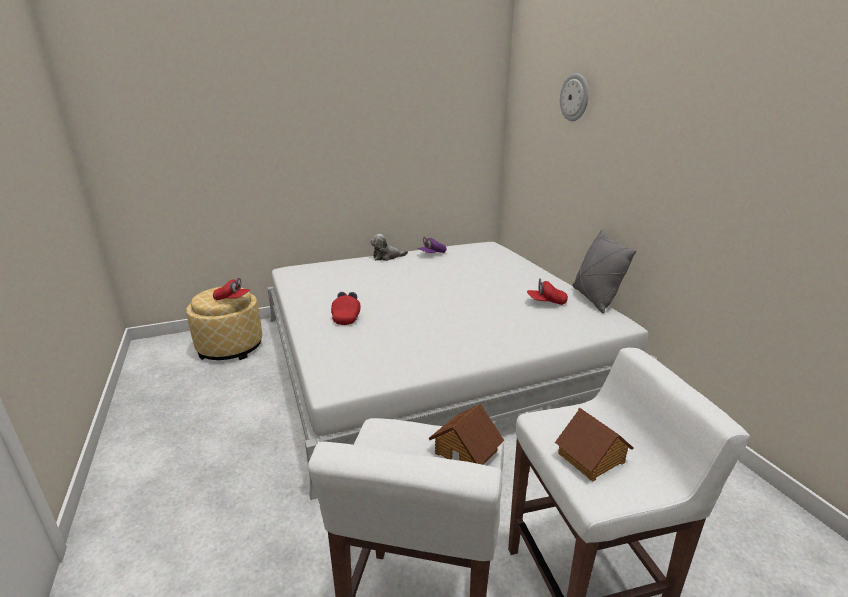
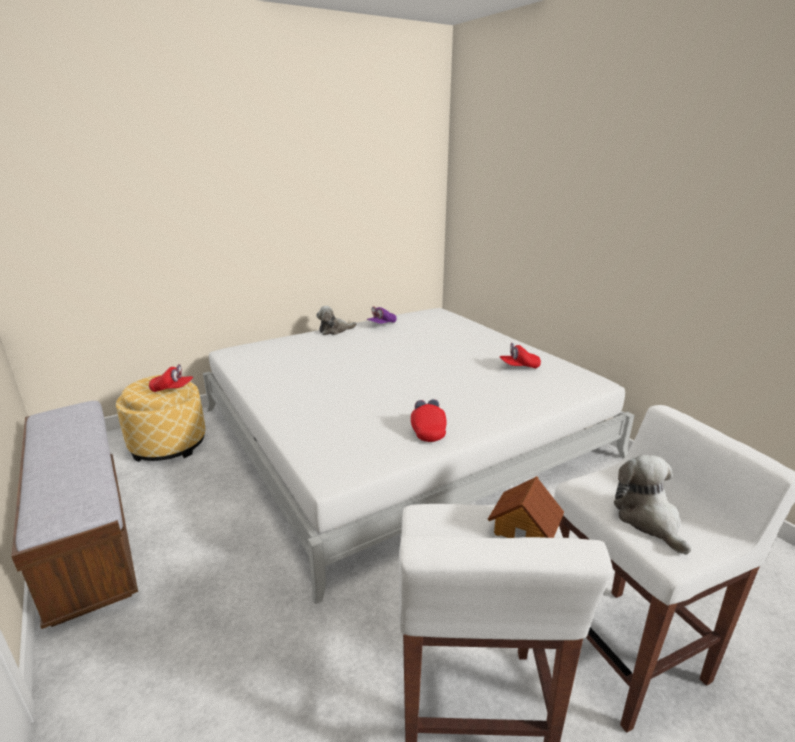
camera: 10 degrees left, 0 degrees up
red cap [331,292,360,325] -> red cap moved to [411,399,447,442]
toy house [555,407,633,481] -> plush toy [614,455,691,555]
wall clock [560,73,589,121] -> none
grey pillow [572,229,636,313] -> none
none -> bench [11,401,138,629]

